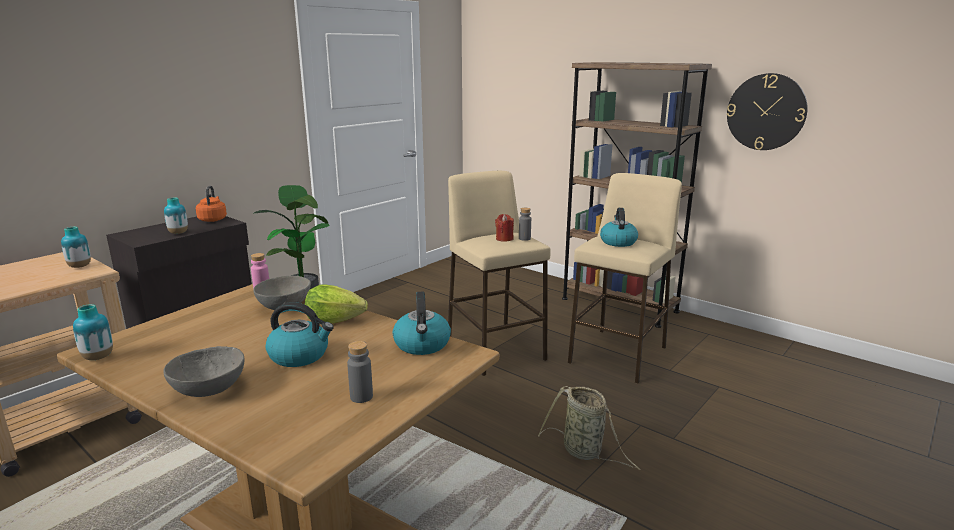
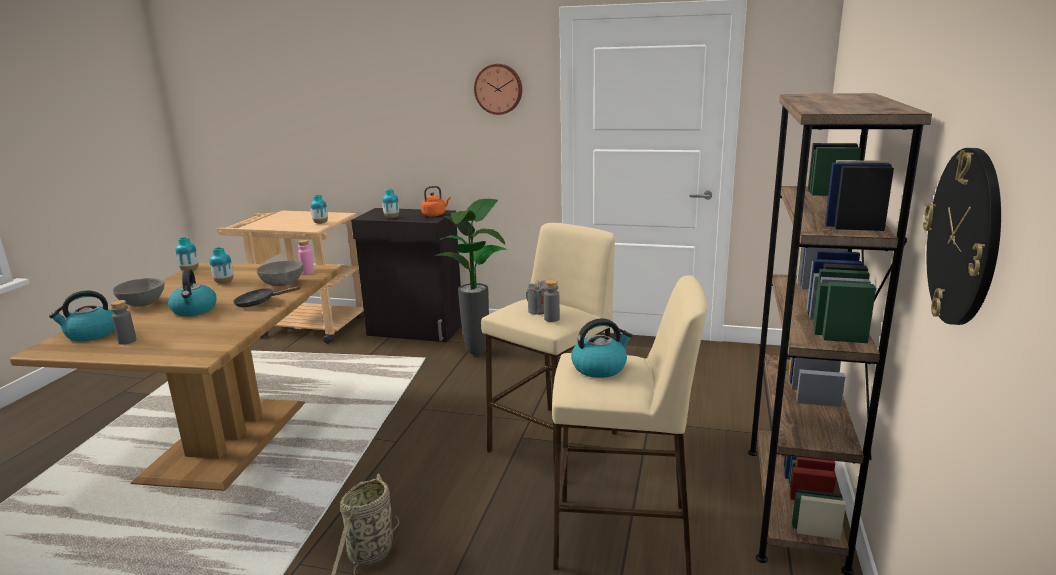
camera: 65 degrees right, 0 degrees up
lettuce [305,284,368,323] -> black frying pan [233,286,302,307]
kettle [393,292,451,355] -> kettle moved to [49,290,115,341]
red candle [495,214,514,242] -> grey candle [526,280,546,315]
none -> vase [210,247,234,284]
none -> wall clock [474,64,522,115]

